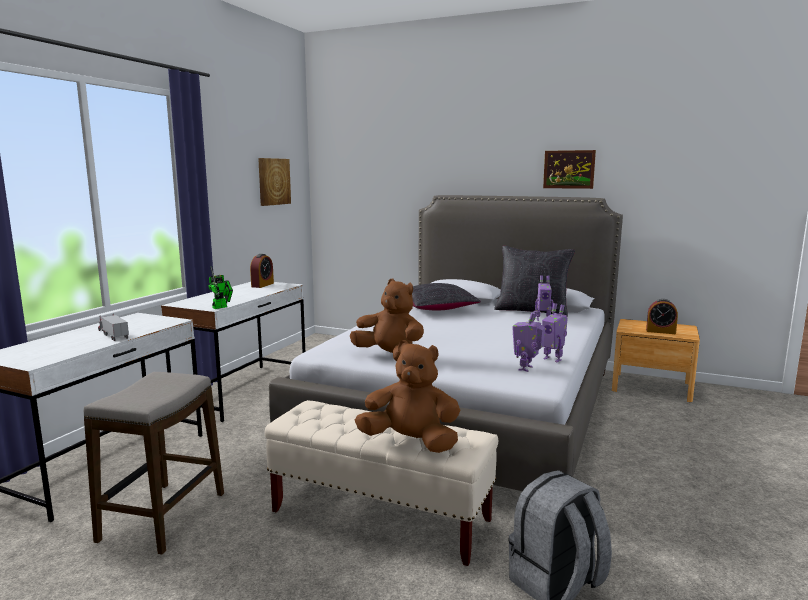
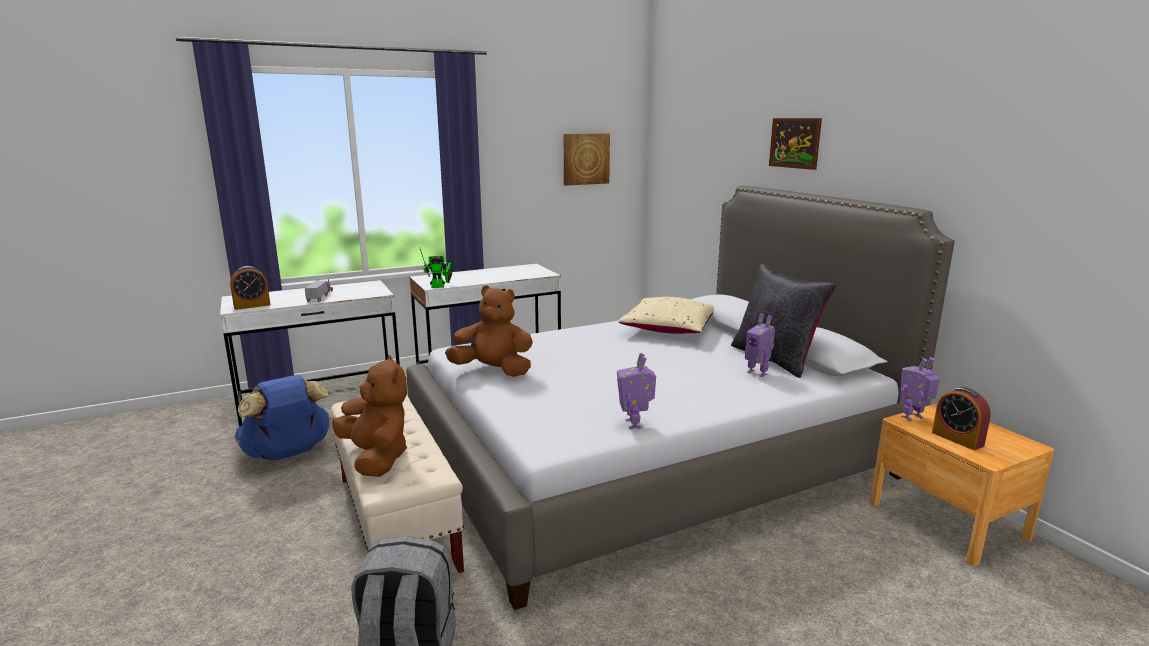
camera: 40 degrees right, 5 degrees up
stool [84,372,224,554] -> blue backpack [235,375,331,460]
alarm clock [250,254,274,288] -> alarm clock moved to [230,266,270,310]
brown plush toy [350,279,424,361] -> brown plush toy turned 60 degrees counterclockwise [445,285,533,377]
black pillow [412,283,481,311] -> beige pillow [619,297,714,334]
toy robot [512,311,545,372] -> toy robot moved to [900,357,940,421]
picture [543,150,596,189] -> picture moved to [769,118,822,170]

